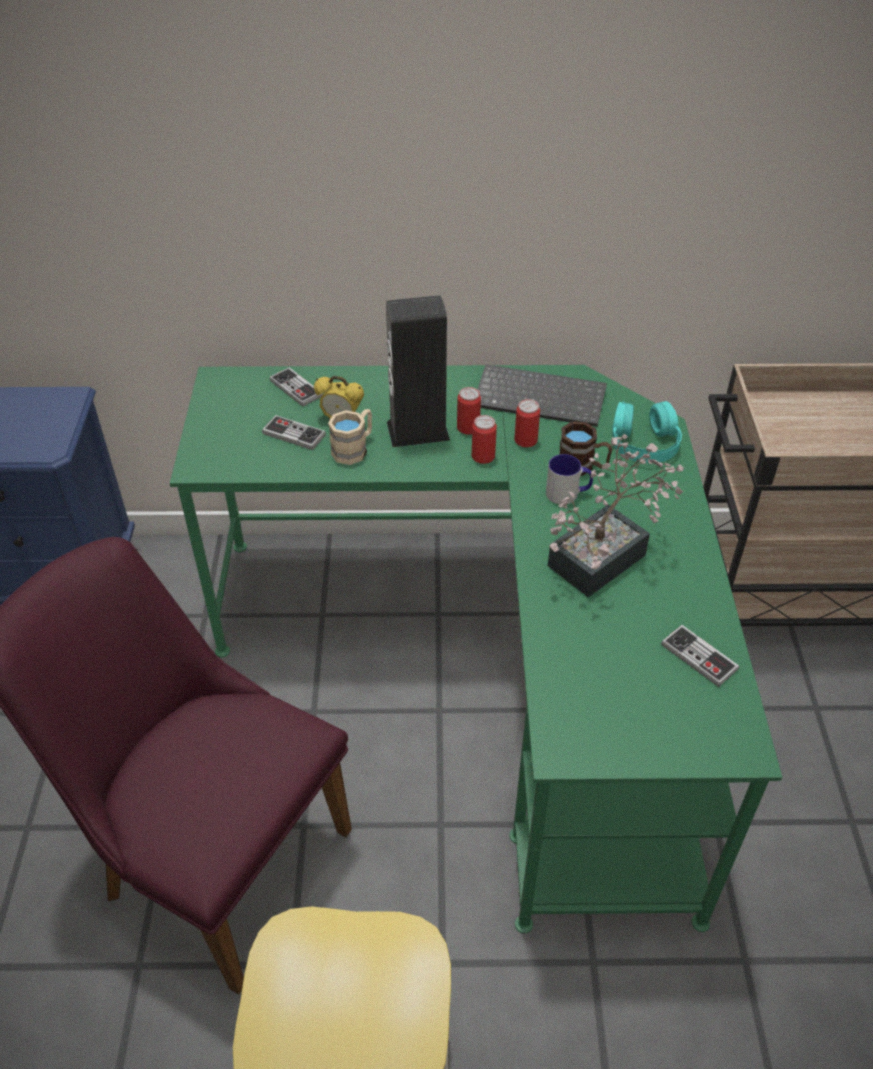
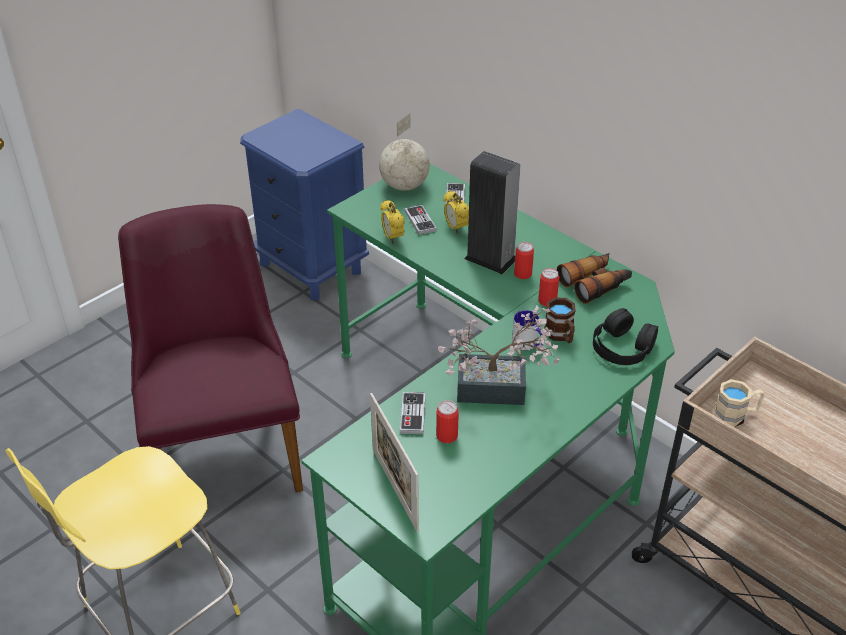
camera: 45 degrees right, 5 degrees down
beige mug [328,409,372,465] -> beige mug moved to [714,379,764,427]
can [471,415,497,464] -> can moved to [436,401,459,443]
keyboard [478,364,607,427] -> binoculars [557,253,632,304]
turquoise headphones [612,401,682,463] -> black headphones [593,308,658,365]
game controller [661,625,739,687] -> game controller moved to [400,392,426,434]
none -> picture frame [370,393,419,532]
none -> globe [379,113,430,191]
none -> alarm clock [380,200,404,243]

